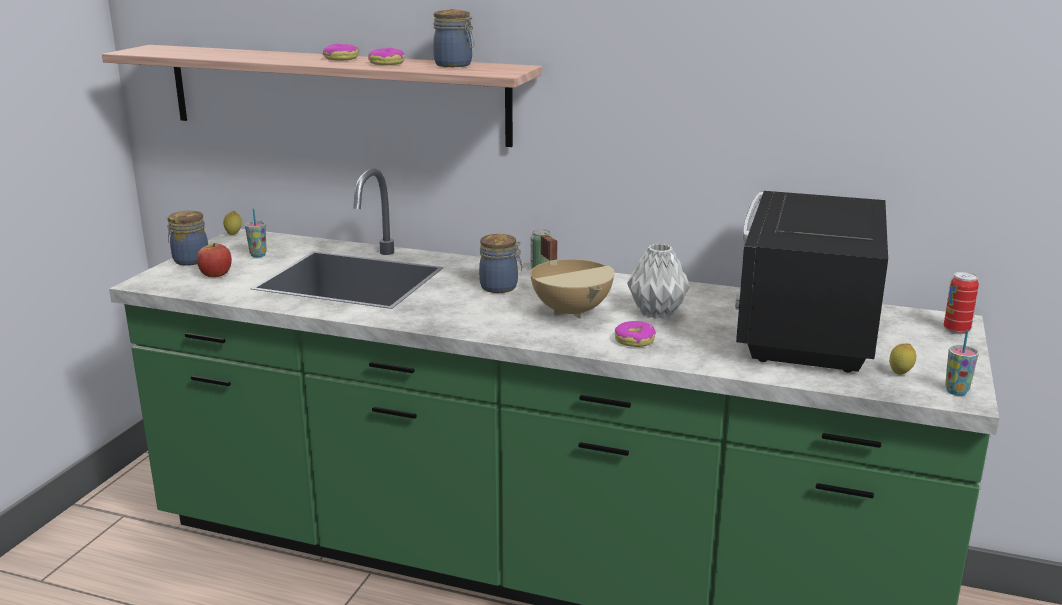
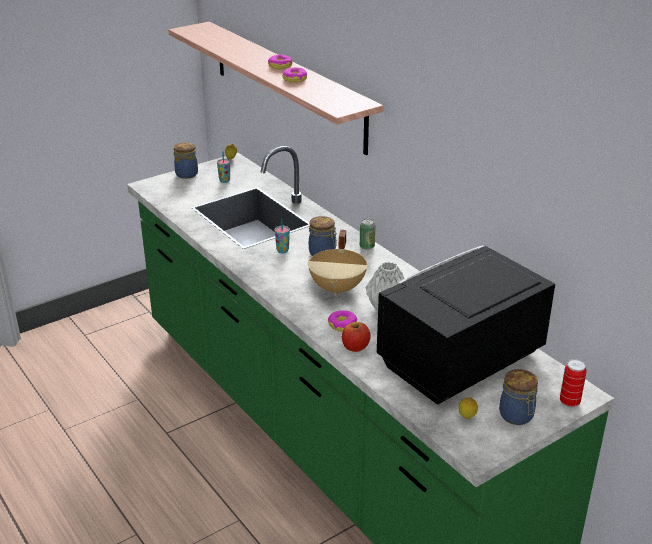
camera: 35 degrees right, 10 degrees up
apple [197,243,232,277] -> apple moved to [342,322,371,352]
jar [433,9,474,67] -> jar moved to [499,369,538,425]
cup [945,330,979,396] -> cup moved to [275,218,290,253]

